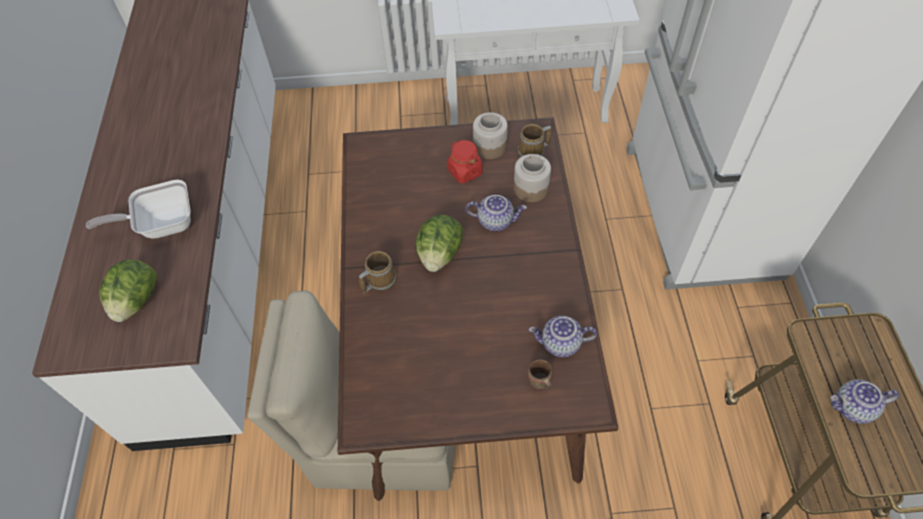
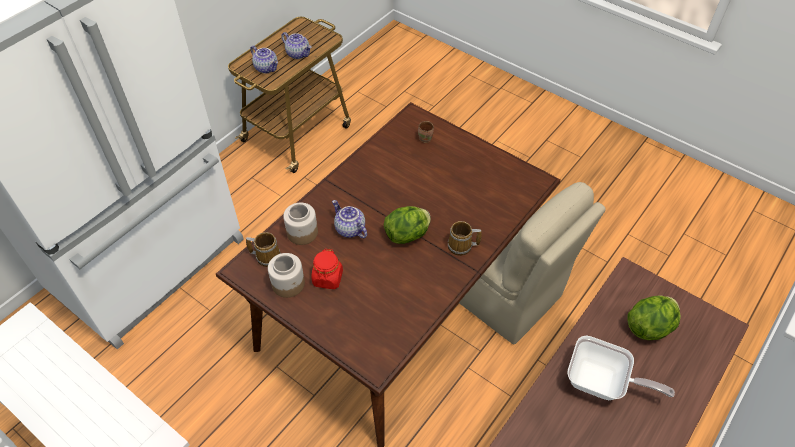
camera: 140 degrees left, 5 degrees down
teapot [529,316,597,357] -> teapot moved to [251,46,278,74]

